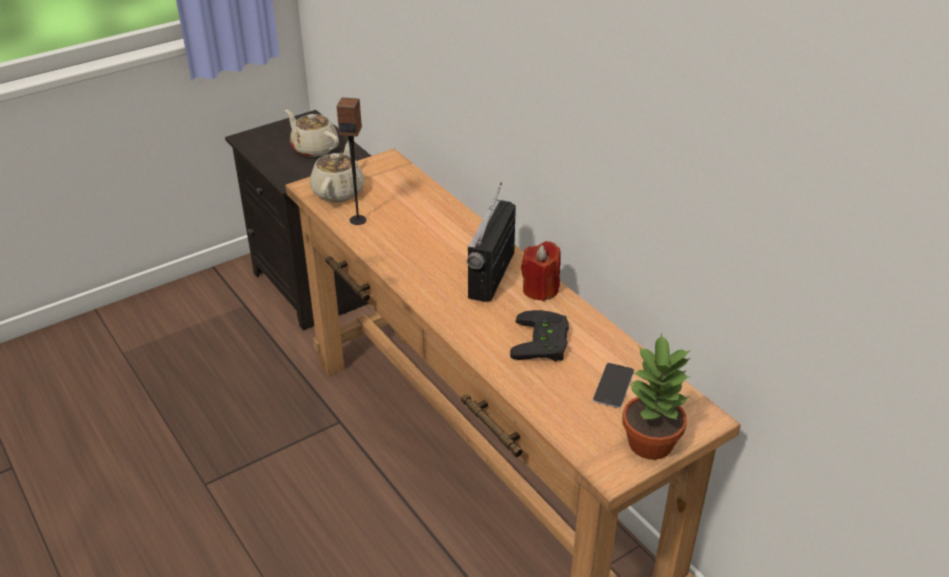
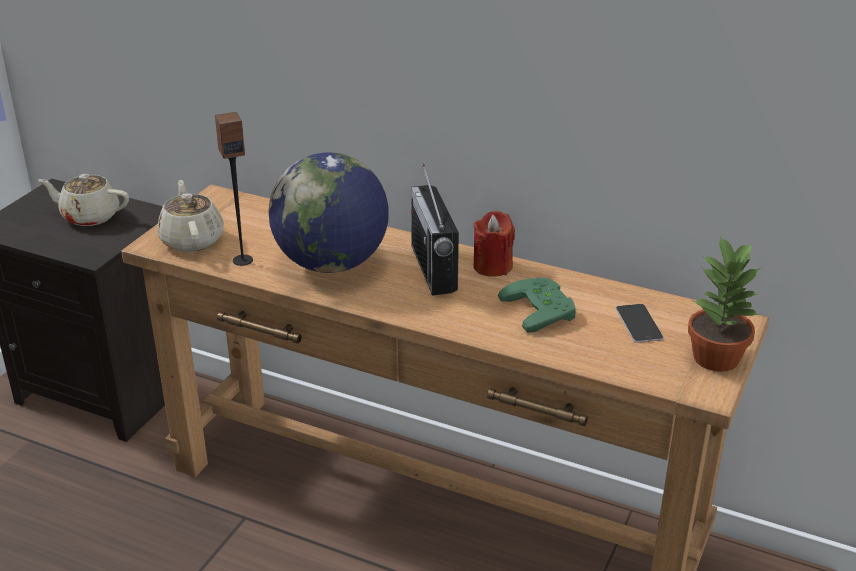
camera: 30 degrees left, 5 degrees down
black game controller [510,310,569,362] -> green game controller [498,277,576,333]
none -> globe [268,152,389,273]

